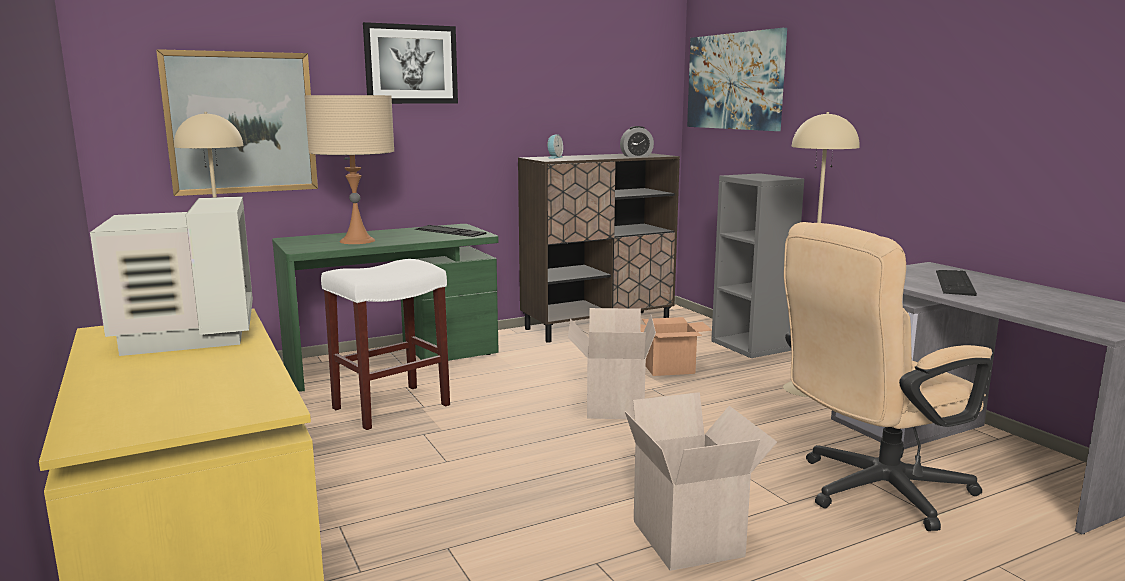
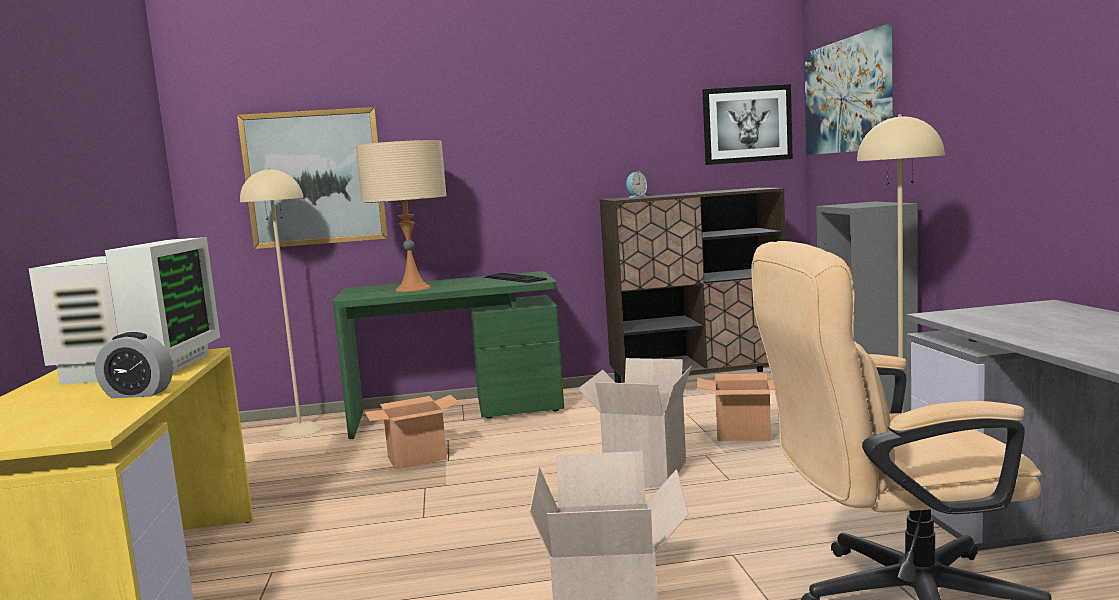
camera: 20 degrees right, 5 degrees down
white stool [321,259,450,430] -> cardboard box [365,395,459,470]
picture [363,22,458,104] -> picture moved to [702,84,793,165]
alarm clock [620,126,654,157] -> alarm clock moved to [95,332,173,398]
keyboard [936,270,977,296] -> none

